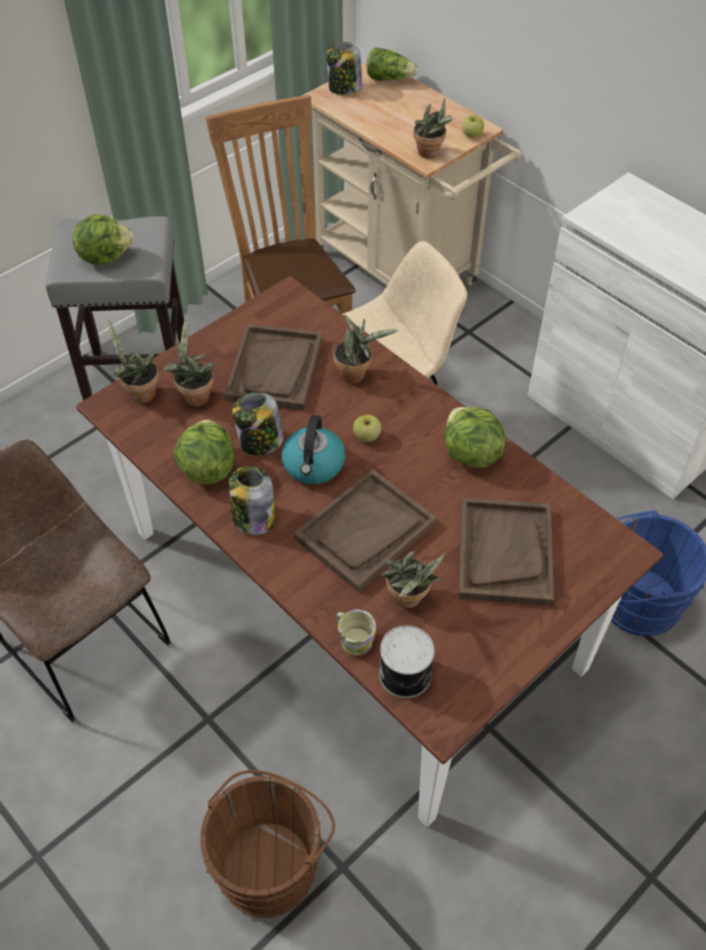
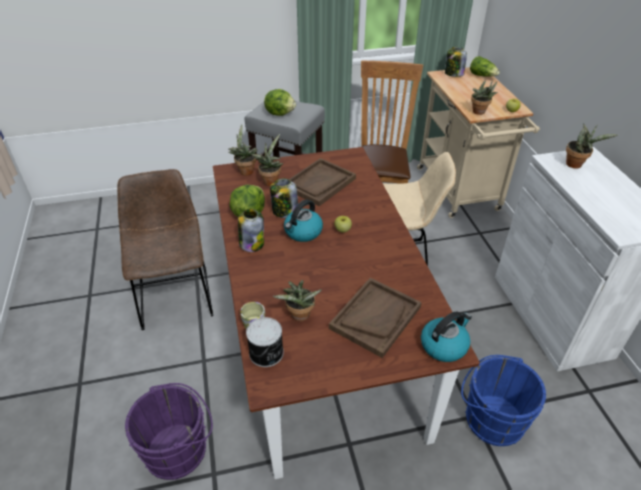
camera: 30 degrees right, 10 degrees down
brown bucket [200,770,335,918] -> purple bucket [125,383,213,480]
brown tray [294,469,437,593] -> none
potted plant [333,314,398,384] -> potted plant moved to [566,123,618,169]
lettuce [444,407,505,468] -> none
none -> kettle [421,312,472,362]

